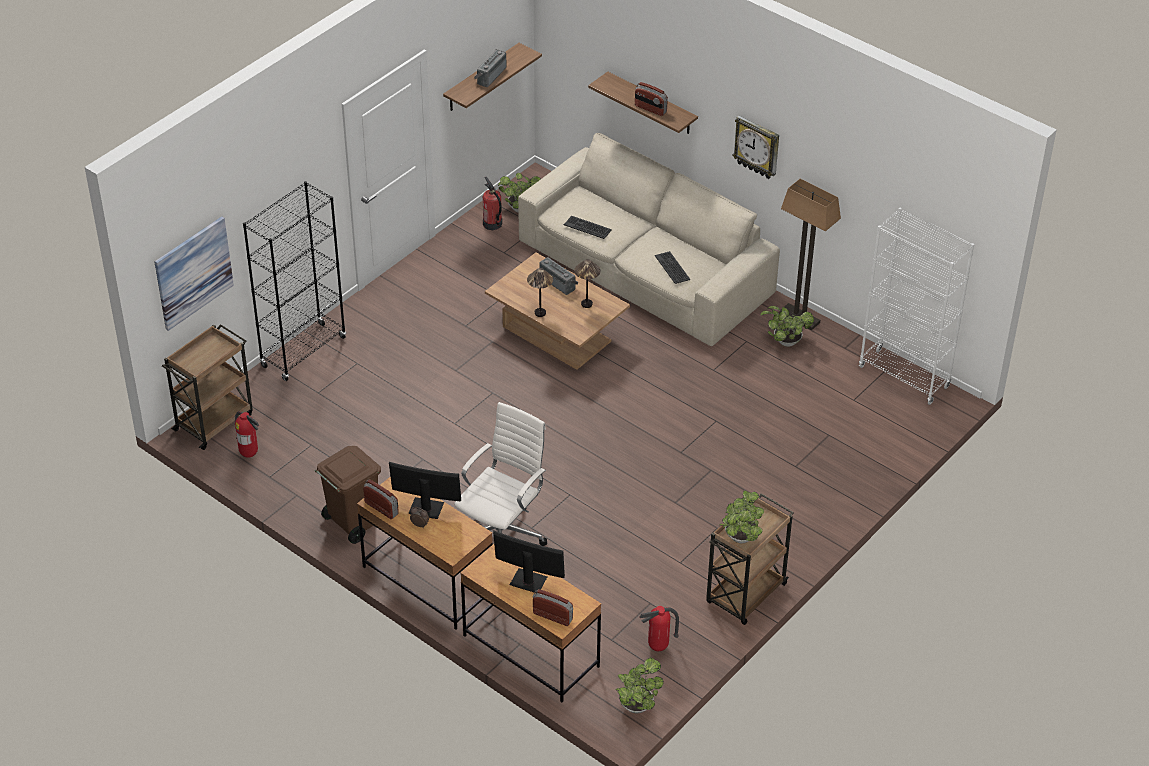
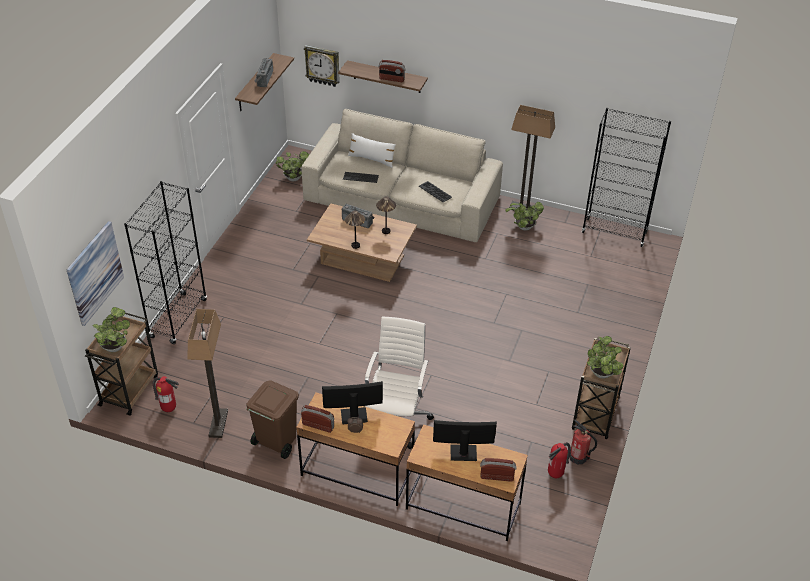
camera: 20 degrees left, 0 degrees up
fire extinguisher [483,177,502,230] -> fire extinguisher moved to [569,420,597,465]
potted plant [616,658,664,714] -> potted plant moved to [93,307,130,352]
wall clock [732,115,779,179] -> wall clock moved to [304,45,340,87]
white bookcase [859,207,974,405] -> black bookcase [582,108,671,247]
none -> floor lamp [187,309,228,438]
none -> white pillow [348,133,396,168]

